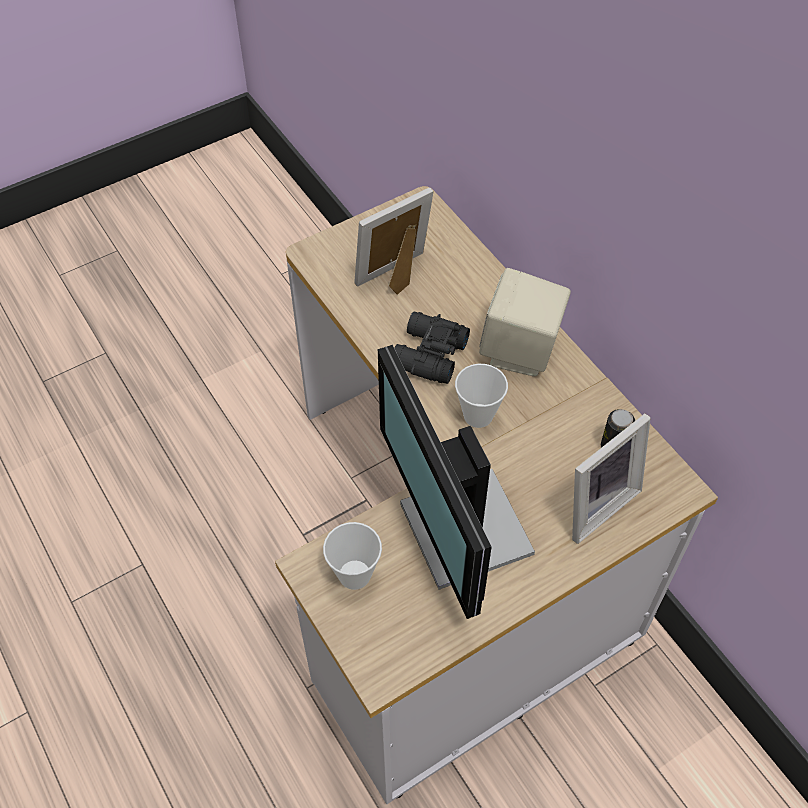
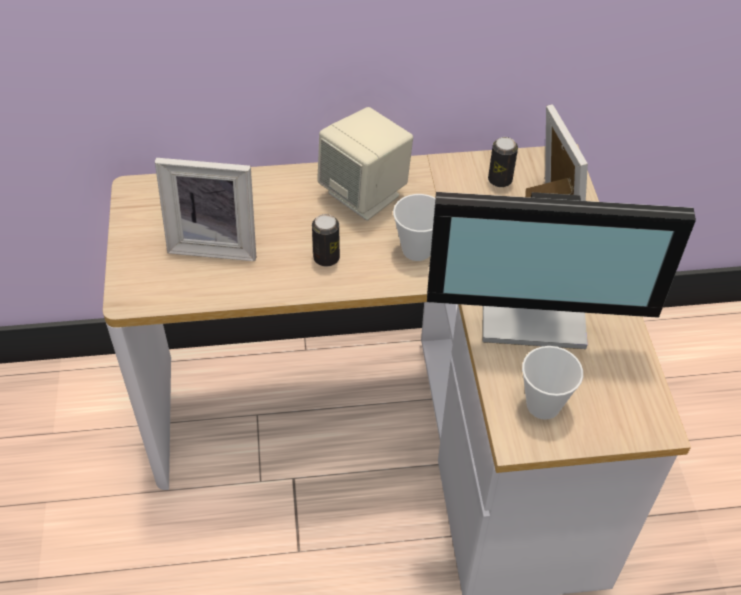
camera: 65 degrees left, 5 degrees down
picture frame [354,187,434,295] -> picture frame turned 75 degrees counterclockwise [155,158,256,261]
black binoculars [394,312,470,384] -> can [312,214,340,266]

